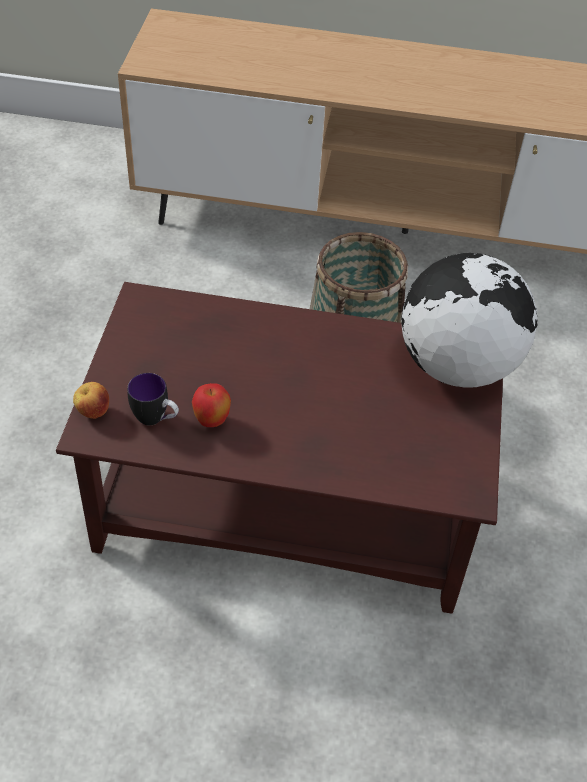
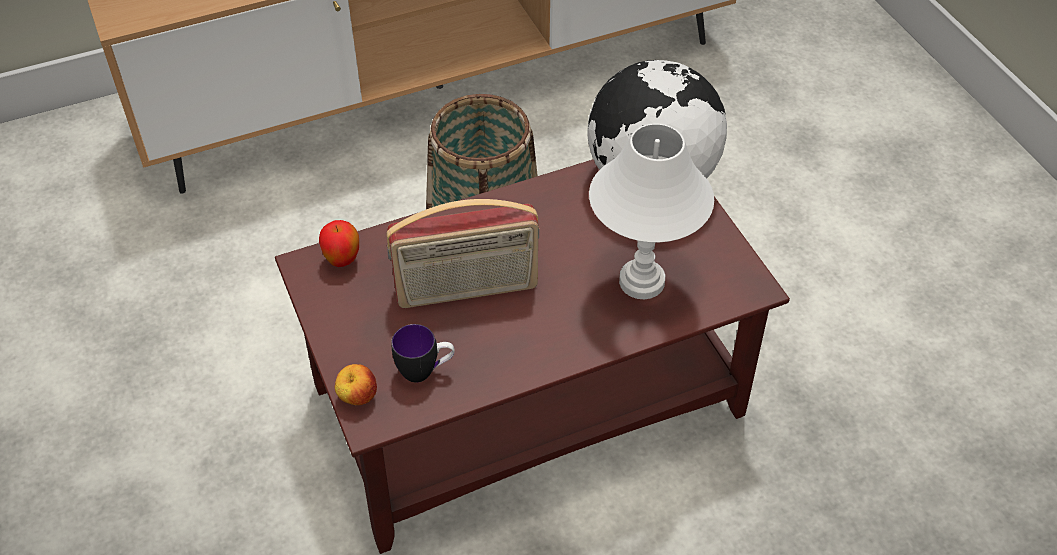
camera: 30 degrees left, 0 degrees up
apple [192,383,231,427] -> apple moved to [319,220,359,267]
none -> radio [387,199,539,308]
none -> white table lamp [589,124,714,299]

